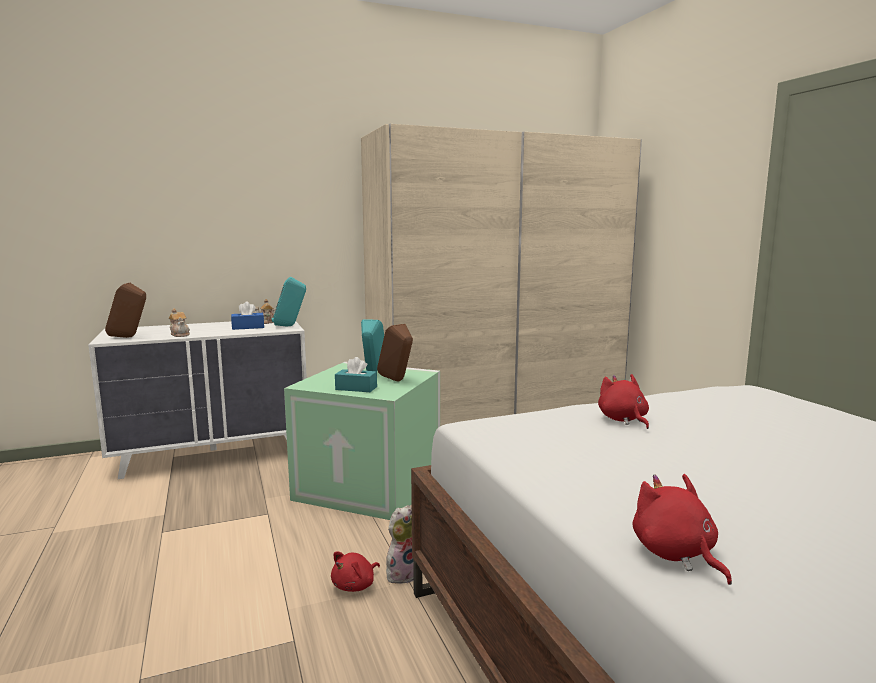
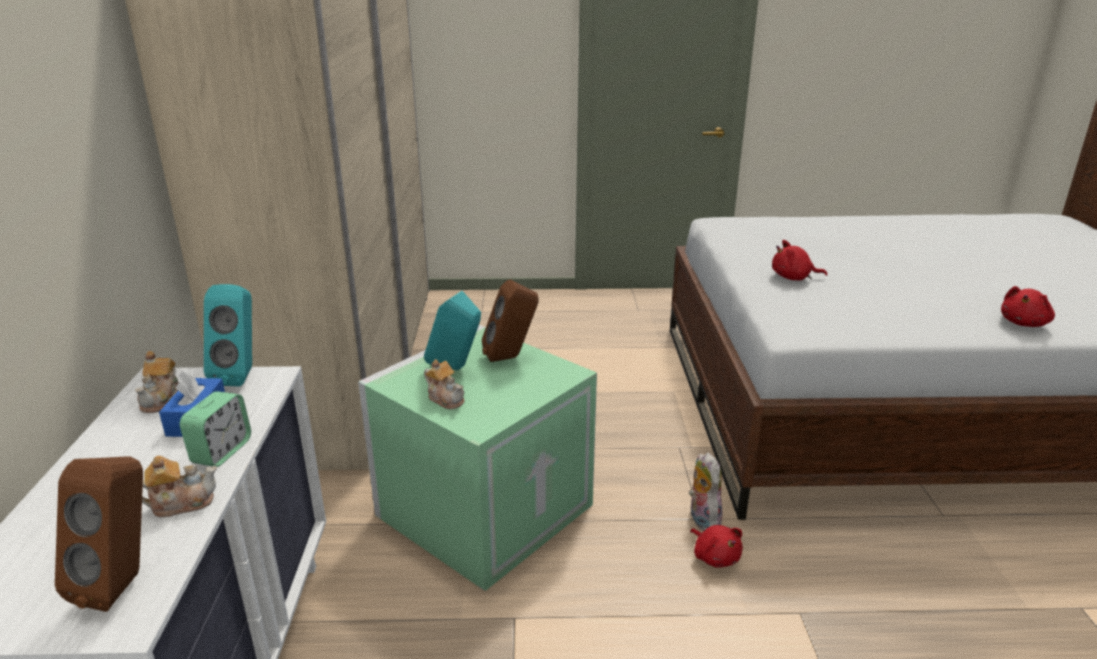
camera: 70 degrees left, 15 degrees up
turquoise tissue box [335,357,377,392] -> none
red plush toy [633,474,732,585] -> red plush toy turned 45 degrees counterclockwise [1001,286,1055,327]
none -> alarm clock [180,391,251,467]
none -> teapot [424,359,464,409]

